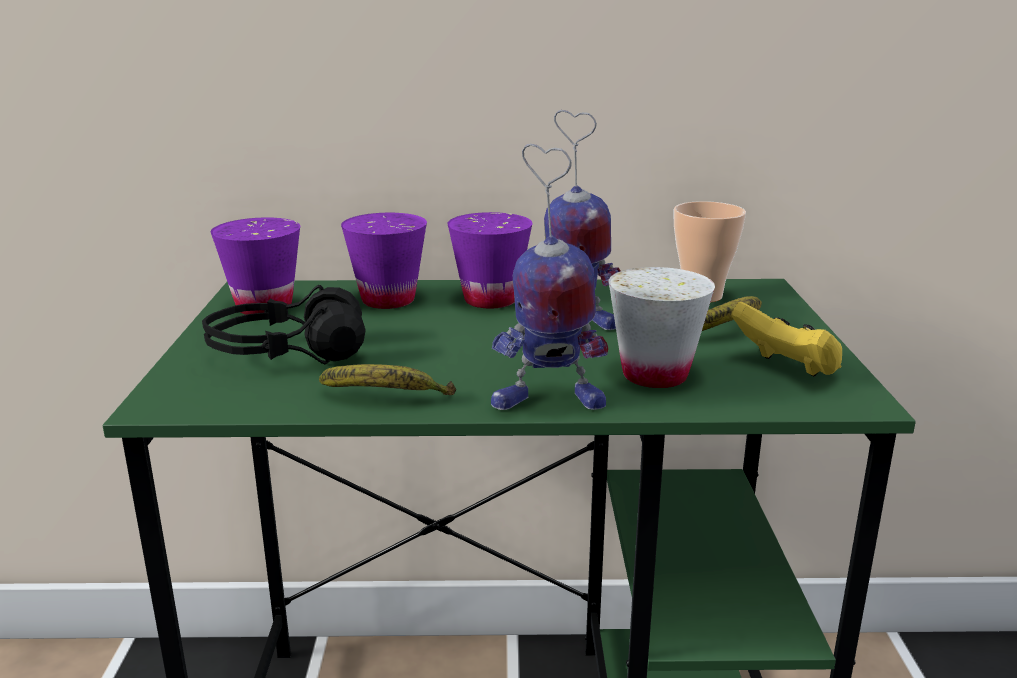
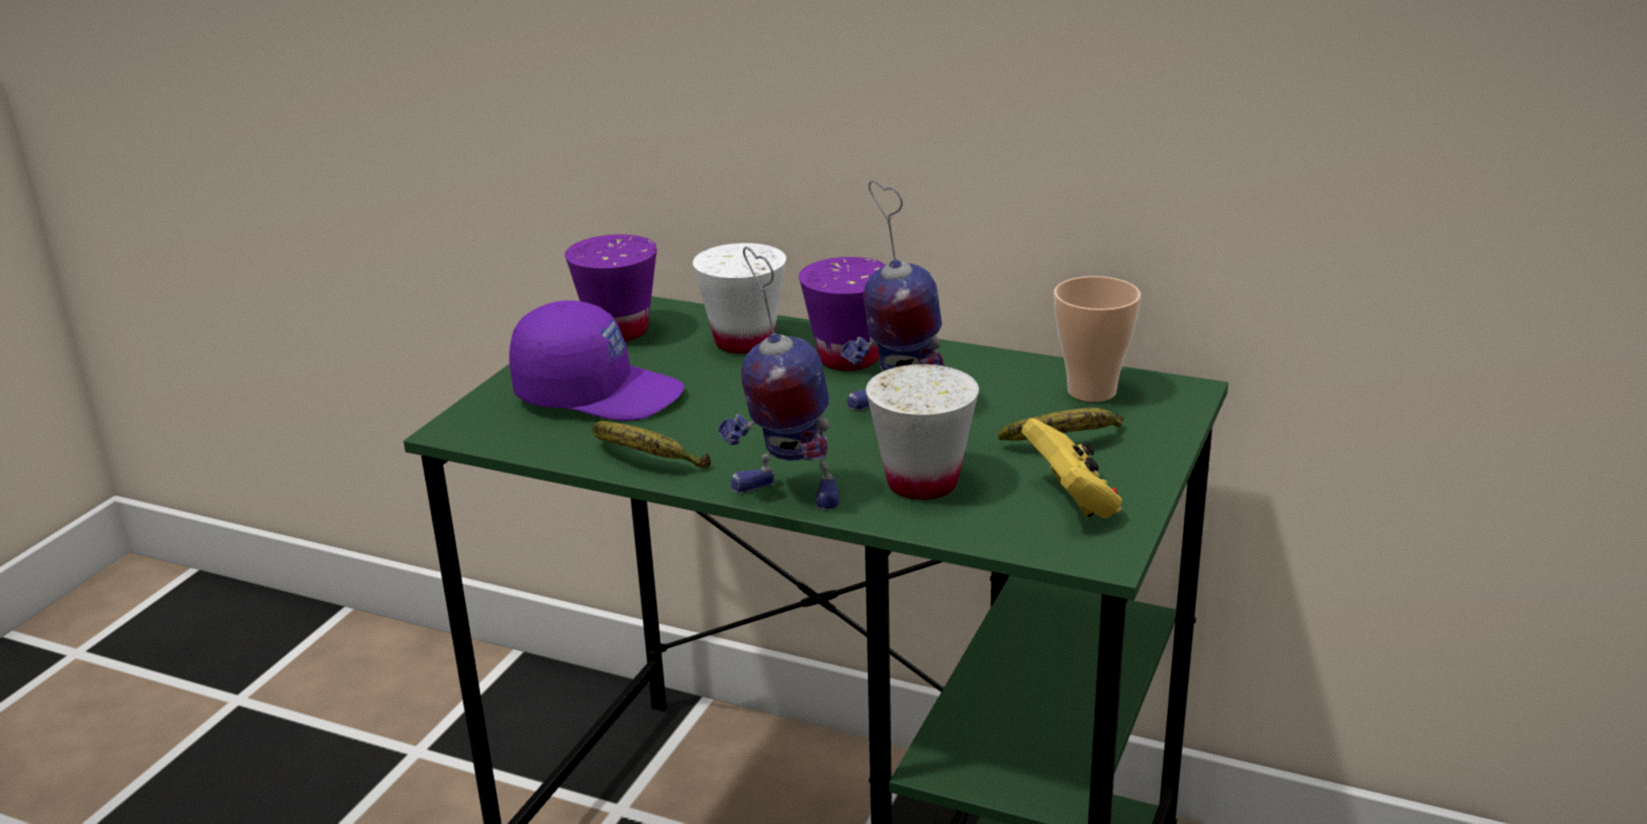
camera: 25 degrees right, 5 degrees up
black headphones [202,285,366,365] -> purple cap [509,300,684,421]
purple cup [341,213,427,309] -> white cup [693,243,786,354]

